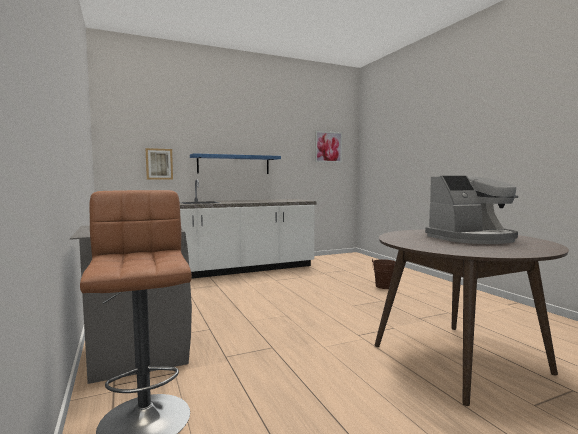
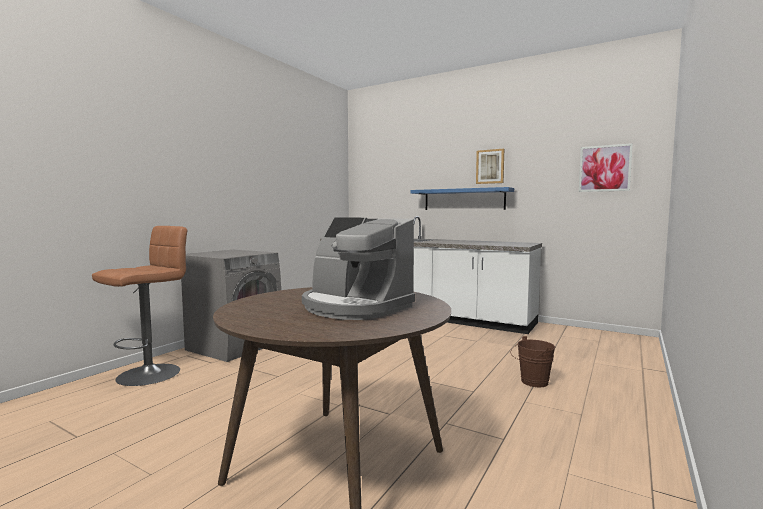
camera: 55 degrees right, 0 degrees up
picture [146,148,173,179] -> picture moved to [476,149,504,184]

